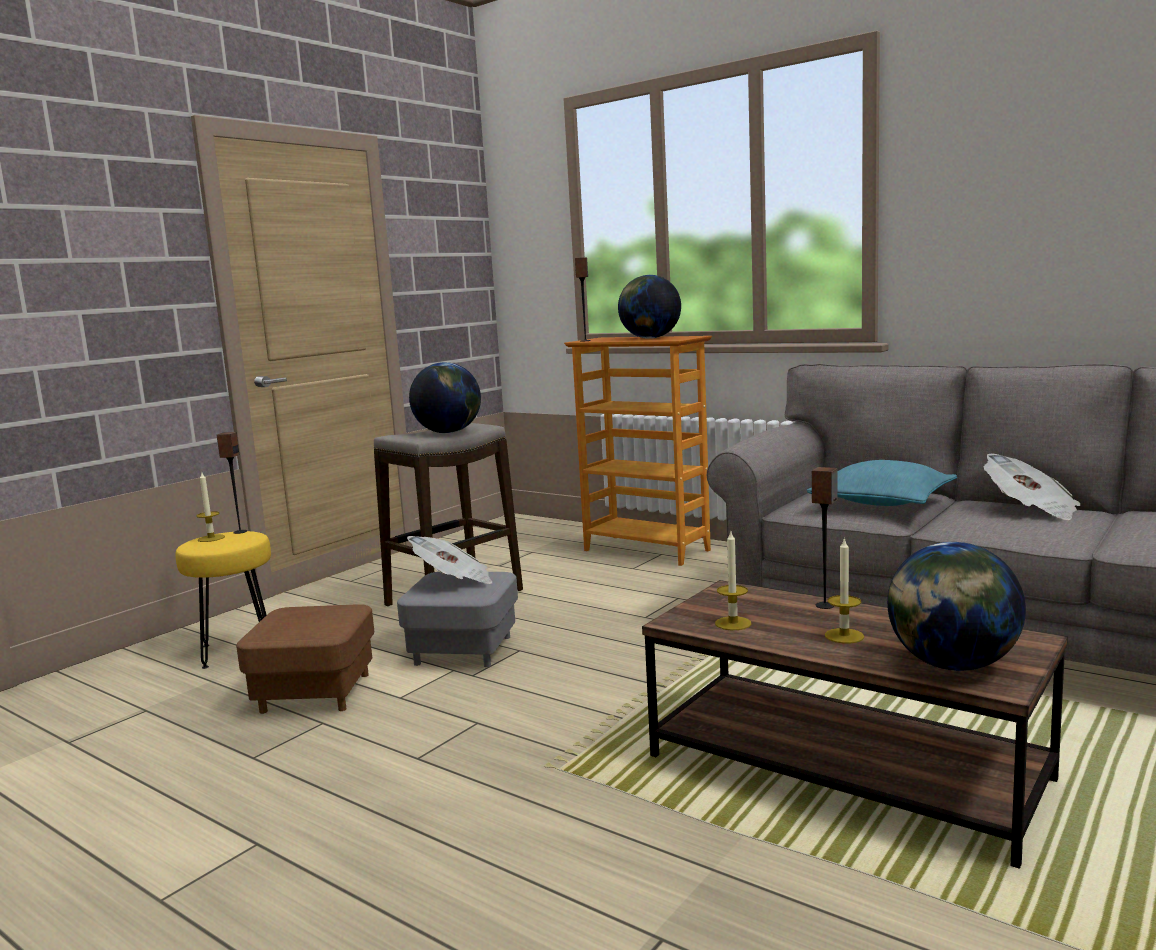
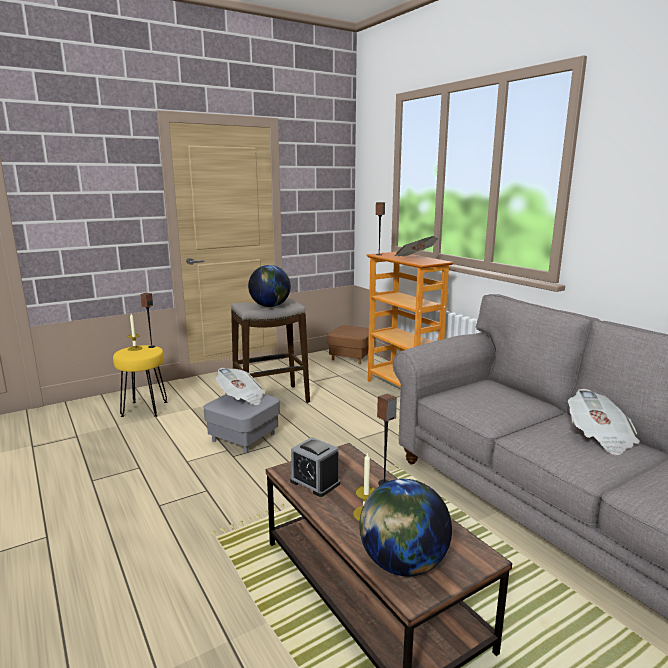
camera: 20 degrees right, 5 degrees up
brown ottoman [236,604,374,714] -> brown ottoman moved to [327,325,375,364]
globe [618,275,681,339] -> newspaper [394,236,438,256]
candle [715,532,751,630] -> alarm clock [290,437,340,497]
turquoise pillow [807,460,957,506] -> none

